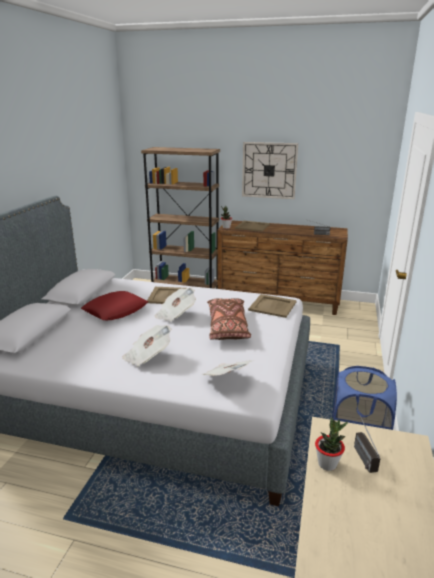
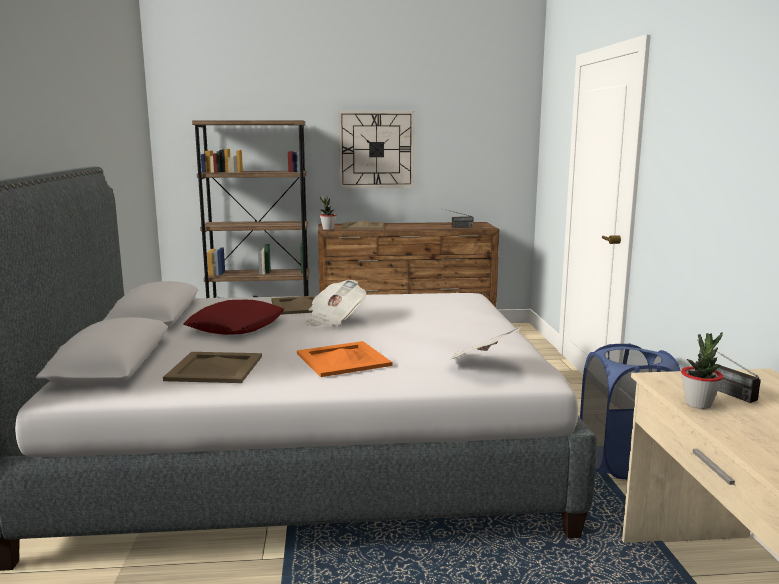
camera: 20 degrees left, 10 degrees down
newspaper [122,325,172,367] -> orange tray [297,341,392,377]
brown pillow [207,299,251,340] -> none
beige tray [248,294,297,318] -> beige tray moved to [163,352,262,383]

